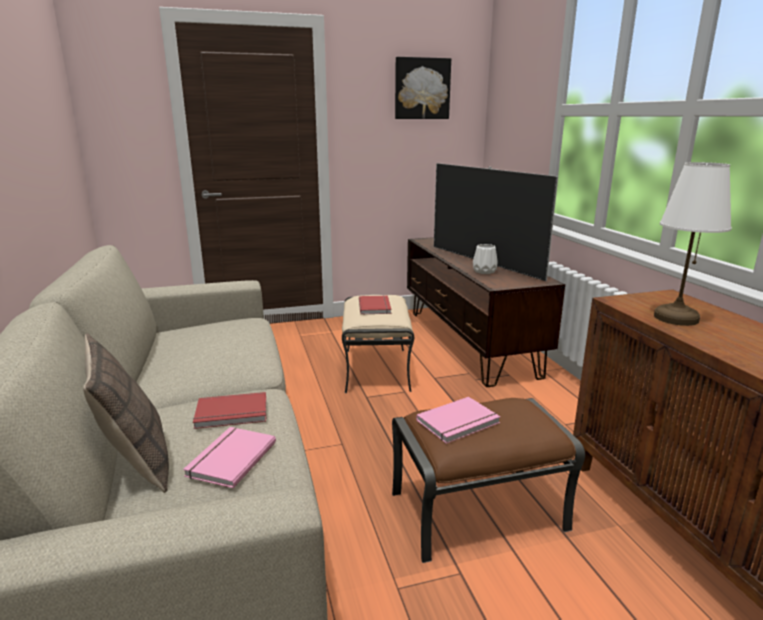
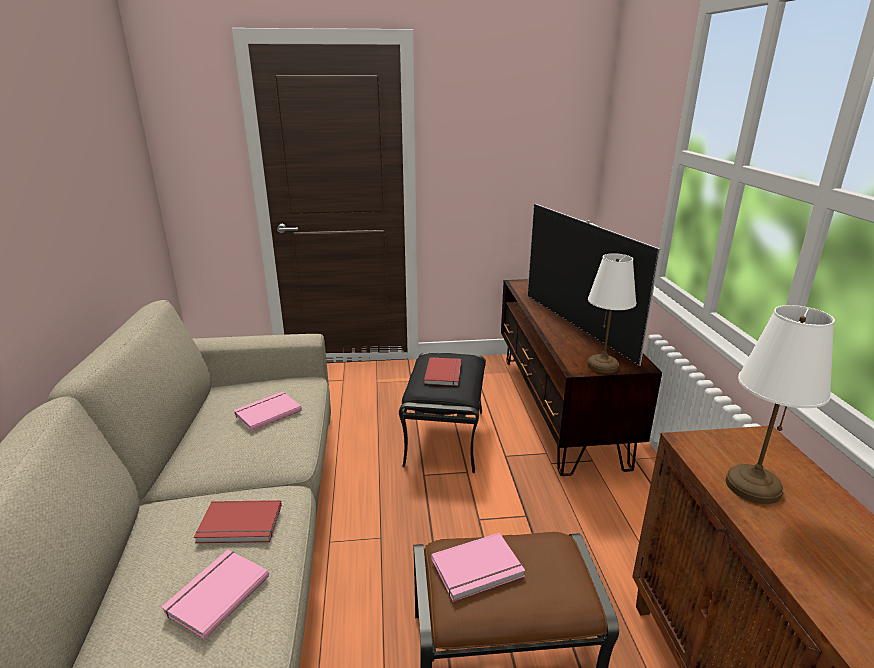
camera: 10 degrees right, 5 degrees up
pillow [83,333,169,493] -> none
beige ottoman [342,295,414,393] -> black ottoman [399,352,486,473]
picture [395,57,451,119] -> none
white vase [473,244,498,274] -> none
none -> pink book [233,392,302,431]
none -> white table lamp [587,253,637,373]

